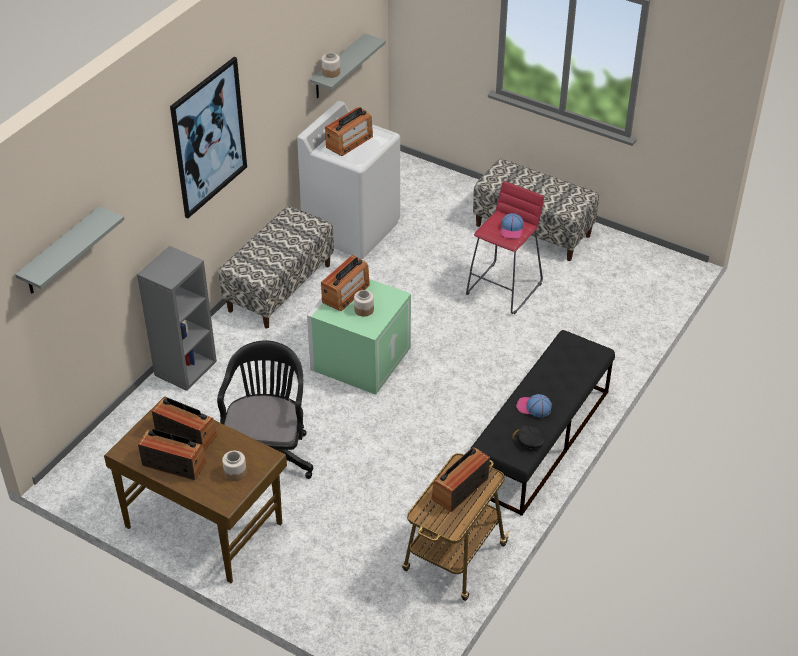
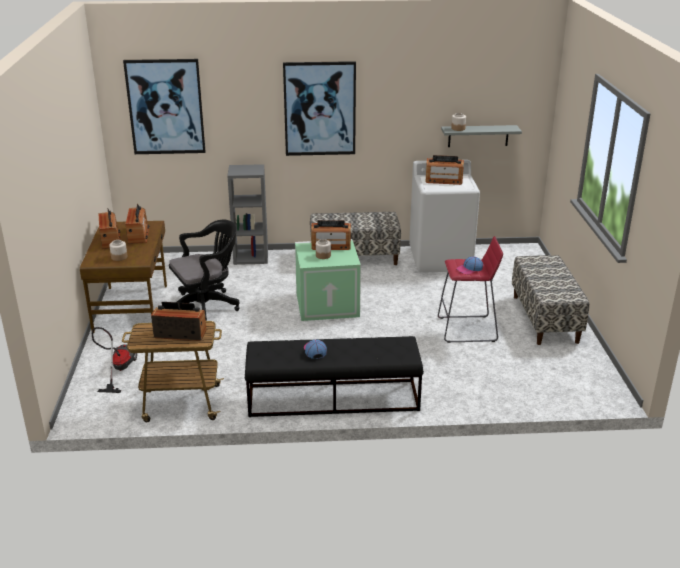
camera: 55 degrees right, 15 degrees down
grey shelf [15,206,125,294] -> picture [123,59,206,154]
black cap [512,425,545,451] -> none
none -> vacuum cleaner [92,327,137,393]

